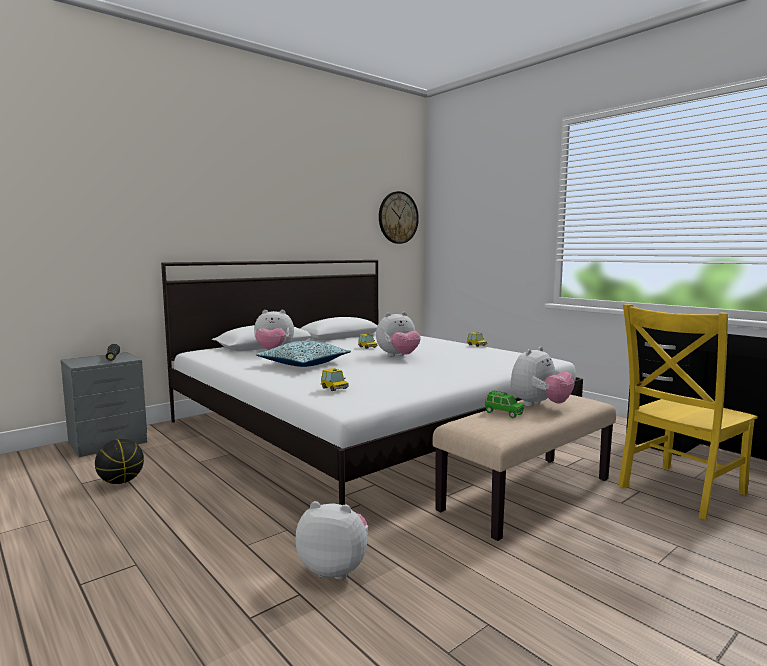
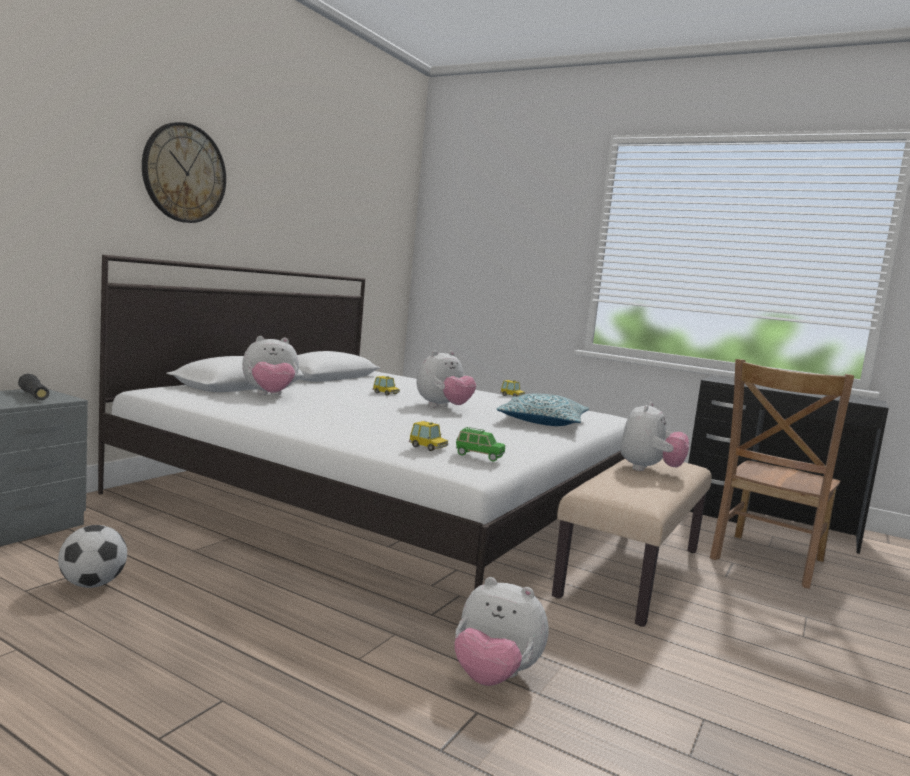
camera: 20 degrees left, 0 degrees up
basketball [95,439,144,484] -> football [58,525,127,588]
pillow [256,341,351,367] -> pillow moved to [496,394,589,426]
plush toy [296,501,368,580] -> plush toy turned 150 degrees counterclockwise [454,577,549,686]
wall clock [379,191,419,244] -> wall clock moved to [142,122,226,223]
green toy car [485,391,524,418] -> green toy car moved to [456,427,505,461]
yellow chair [618,304,758,520] -> brown chair [710,359,854,589]

